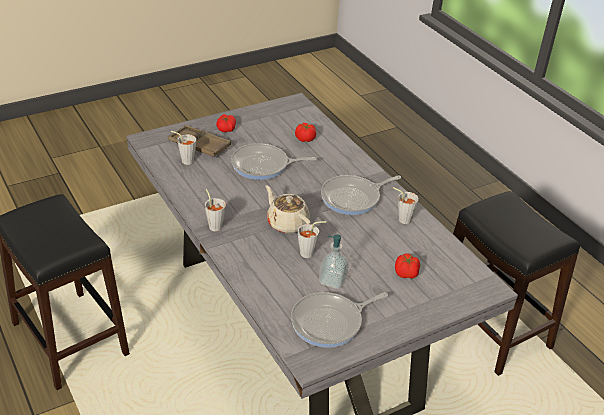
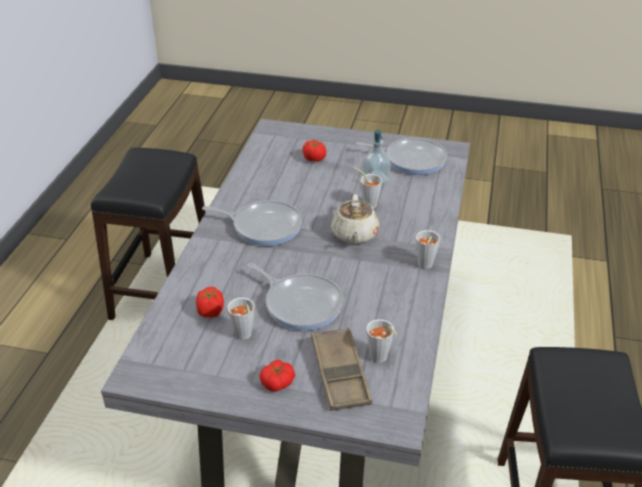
camera: 135 degrees left, 0 degrees up
grey cup [393,187,419,224] -> grey cup moved to [227,298,255,340]

